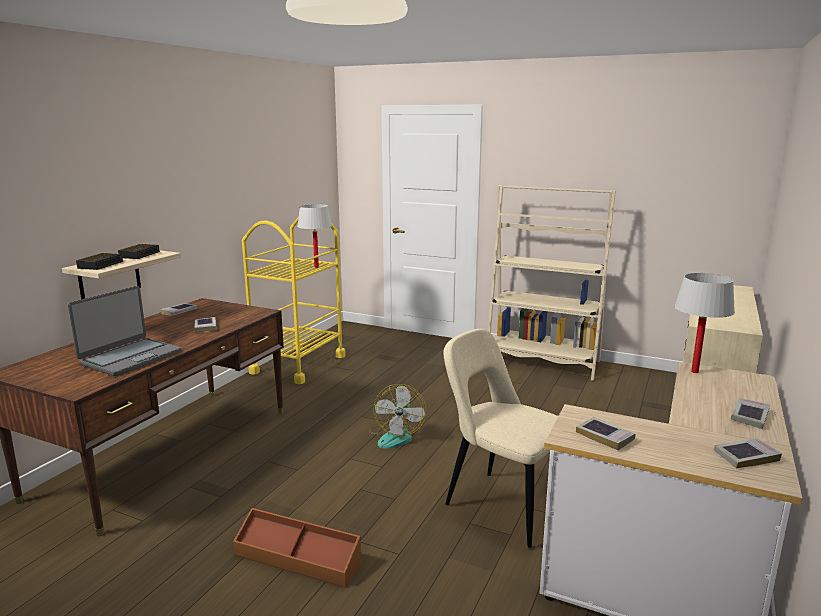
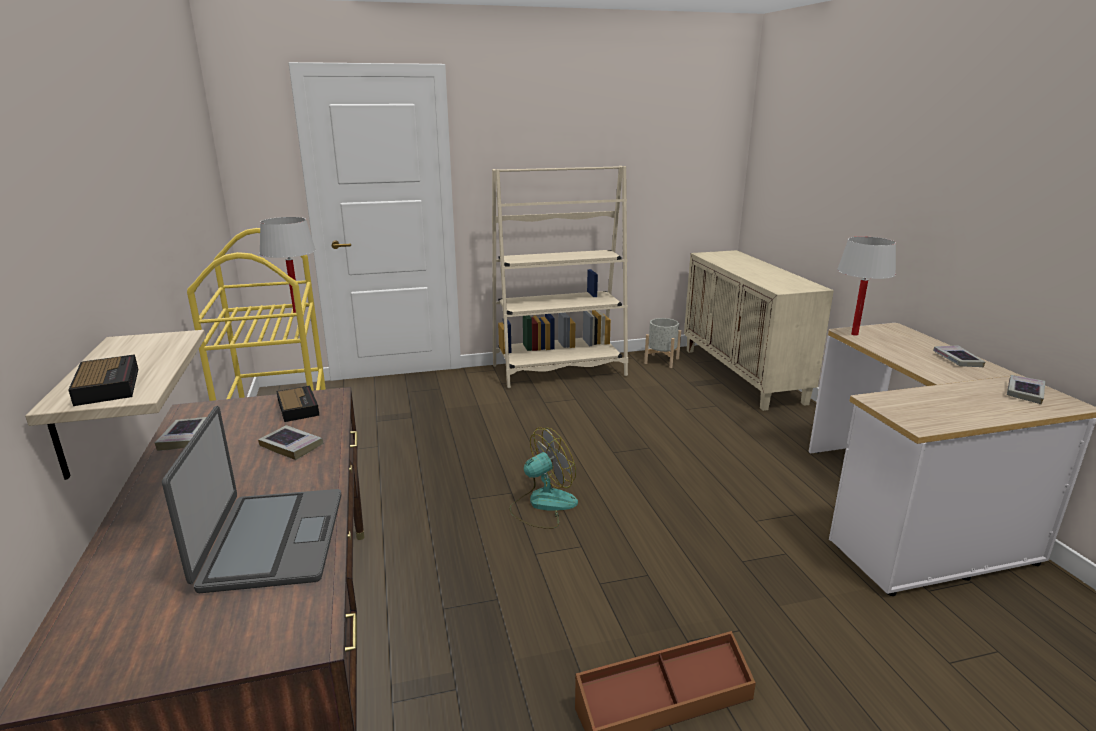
camera: 40 degrees left, 5 degrees up
alarm clock [118,244,160,259] -> alarm clock moved to [277,385,319,422]
fan [369,384,427,449] -> fan turned 90 degrees counterclockwise [509,427,578,529]
beige chair [443,329,558,548] -> none
book [576,417,636,450] -> none
none -> grey planter [644,318,681,368]

